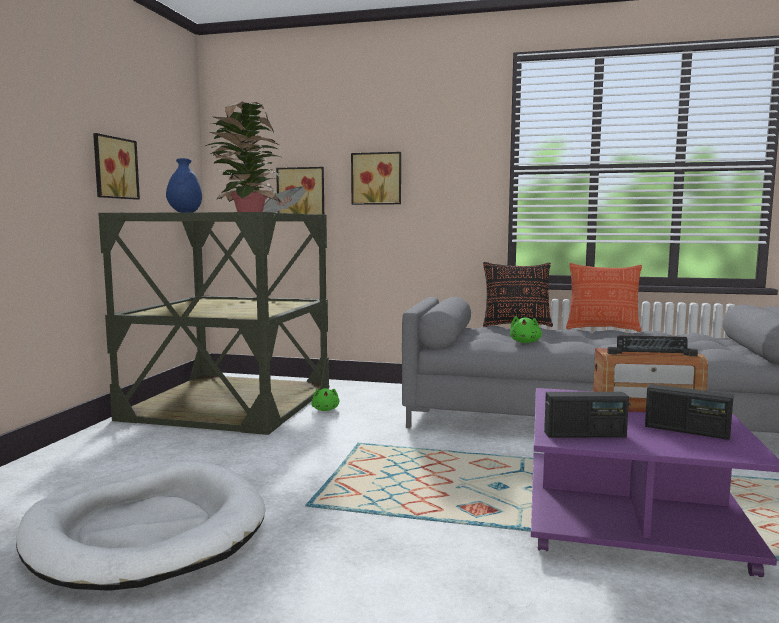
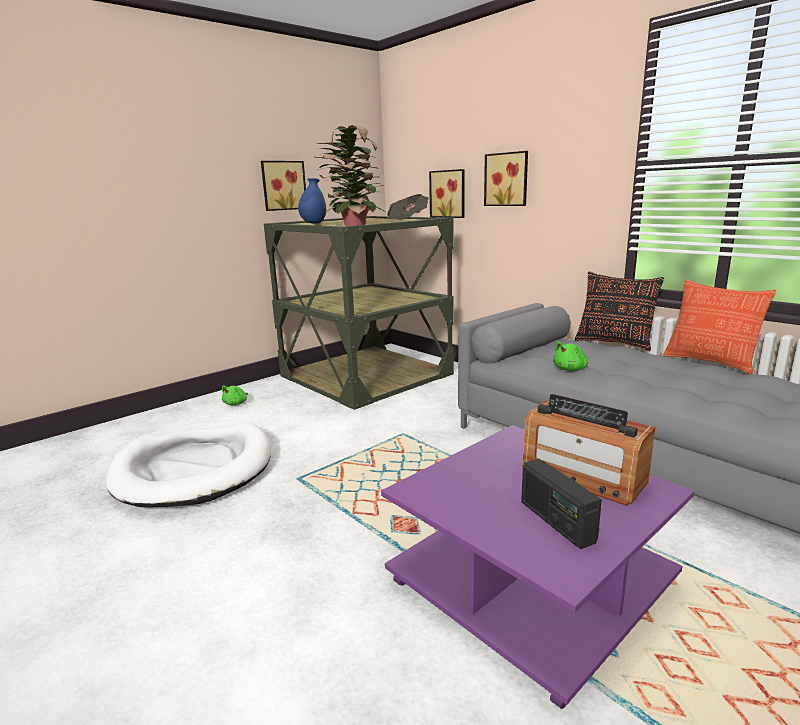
camera: 35 degrees right, 10 degrees up
green plush toy [311,388,339,411] -> green plush toy moved to [222,385,248,405]
radio [544,392,629,438] -> none

